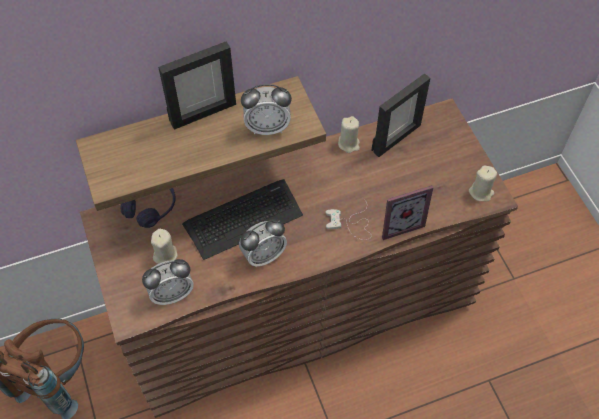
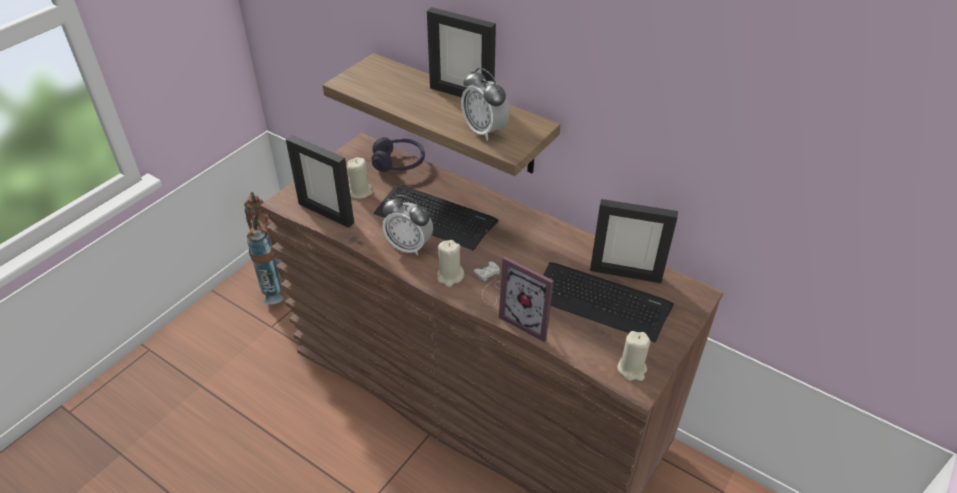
camera: 55 degrees right, 15 degrees down
alarm clock [142,259,194,305] -> picture frame [286,135,354,228]
beige candle [338,116,360,153] -> beige candle moved to [437,240,464,287]
none -> keyboard [543,262,674,343]

